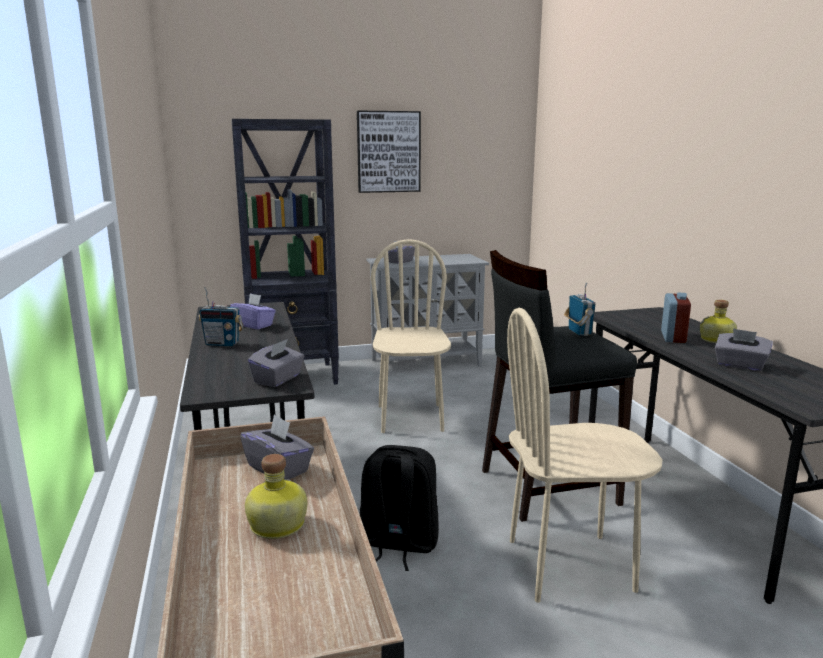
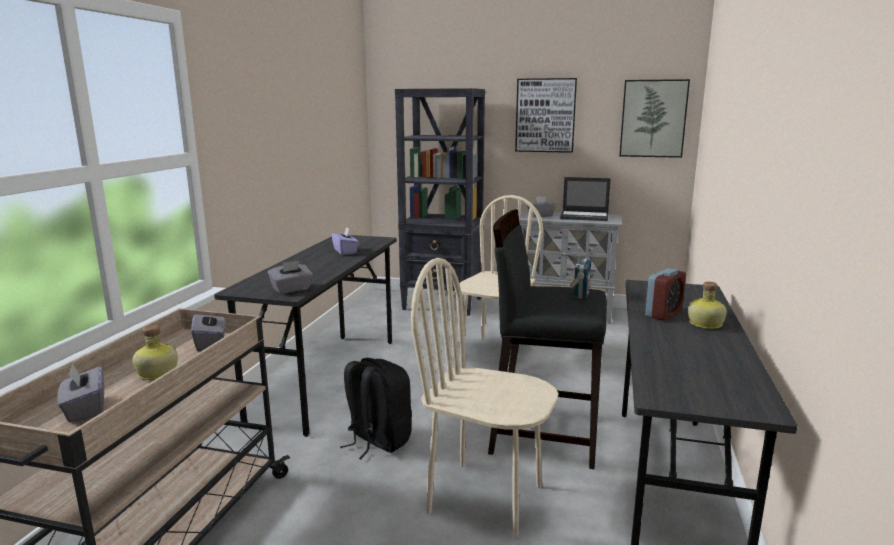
camera: 30 degrees right, 0 degrees up
radio [198,287,243,346] -> none
grey tissue box [715,328,773,371] -> grey tissue box moved to [57,364,104,423]
none -> laptop [560,177,611,221]
none -> picture [619,79,690,158]

